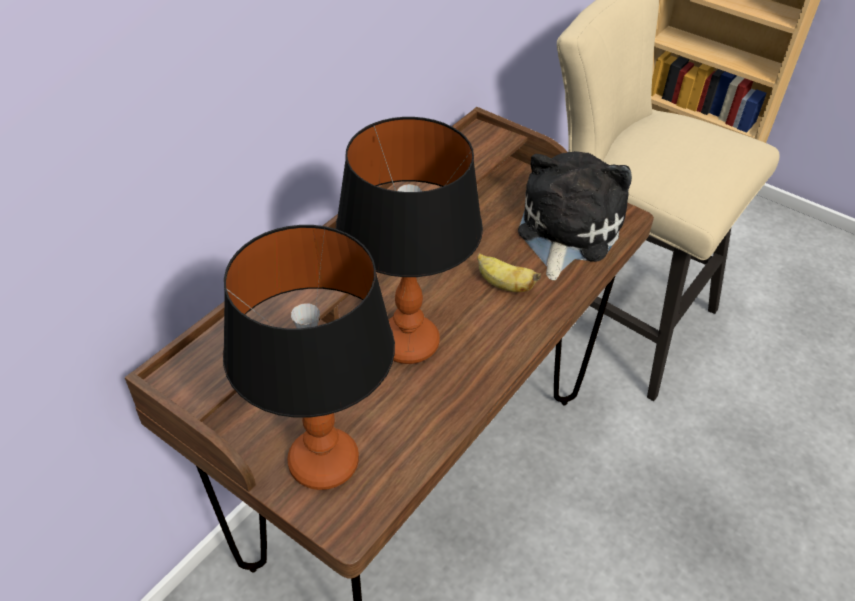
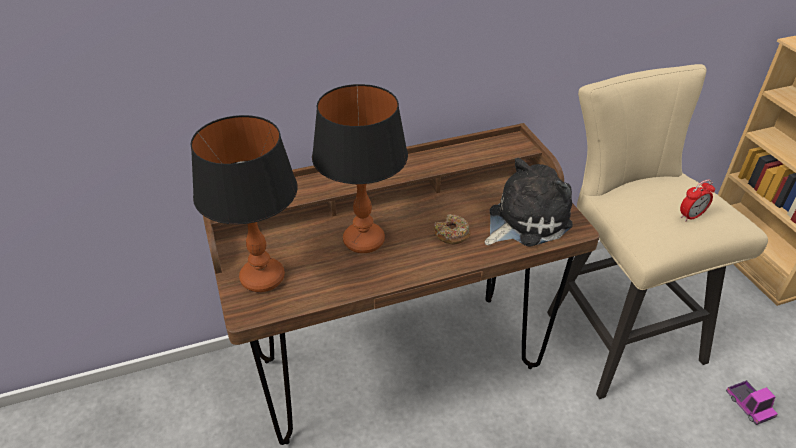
camera: 35 degrees right, 5 degrees down
banana [477,253,541,292] -> donut [433,214,471,245]
none -> alarm clock [680,179,715,222]
none -> toy truck [726,380,778,425]

